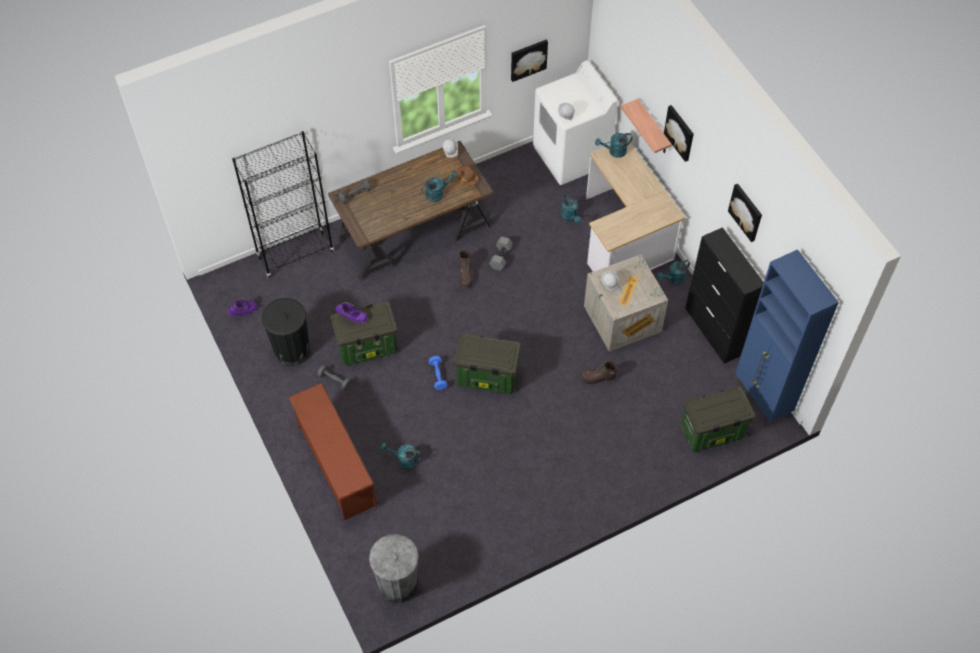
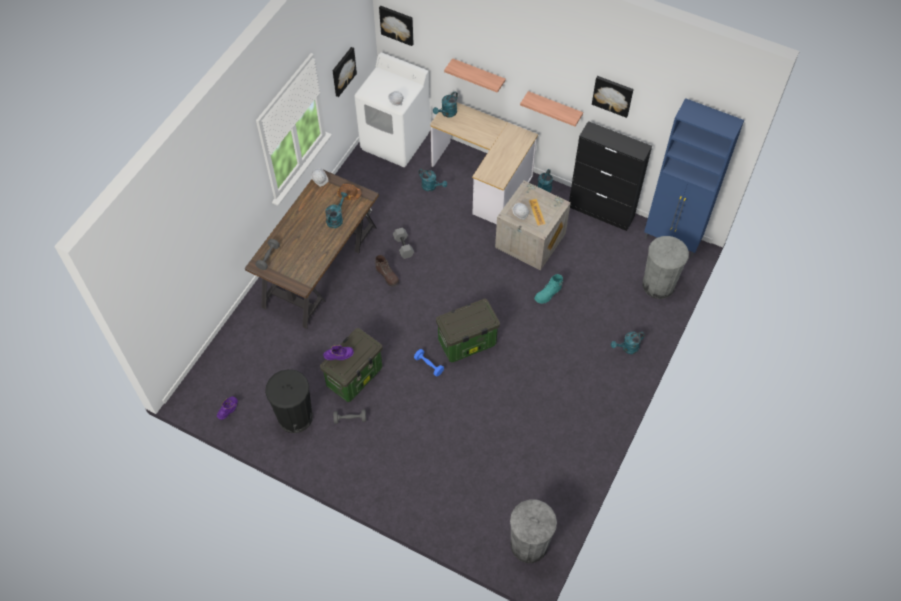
camera: 35 degrees left, 0 degrees up
black bookcase [232,131,334,278] -> none
brown shoe rack [288,383,377,520] -> none
turquoise watering can [380,443,422,470] -> turquoise watering can moved to [611,332,645,354]
brown boot [580,361,617,385] -> turquoise boot [534,274,564,304]
picture [664,105,694,162] -> picture moved to [379,6,414,46]
storage box [681,386,755,452] -> grey trash can [642,236,689,299]
none -> shelf [520,91,583,127]

